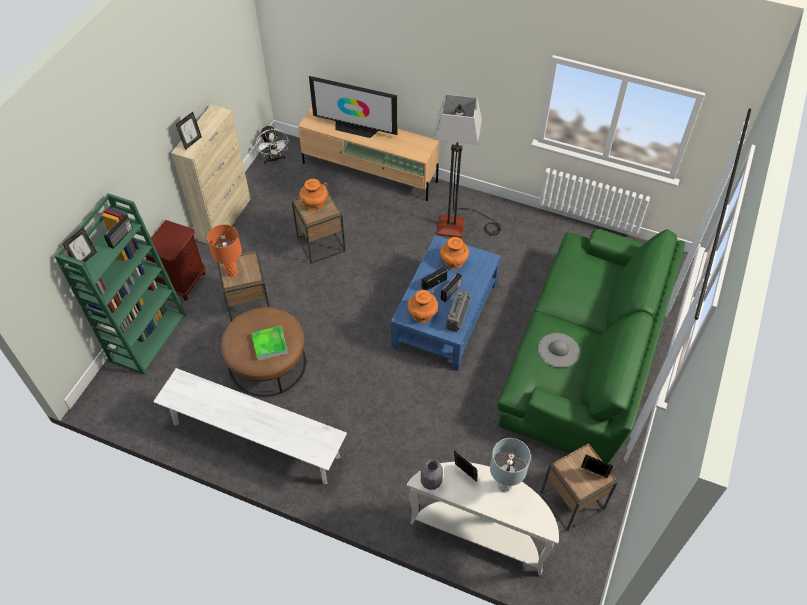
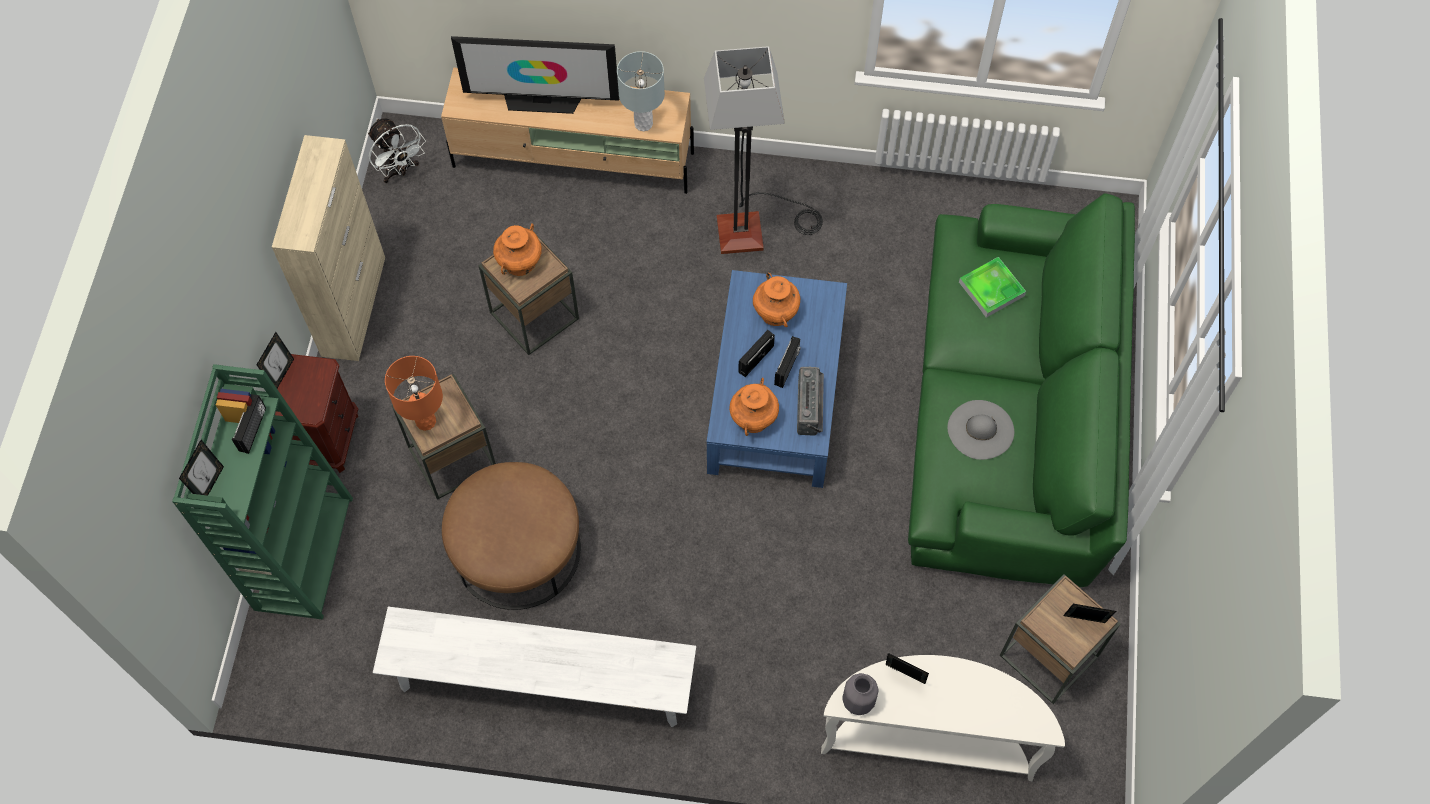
camera: 15 degrees left, 10 degrees up
picture frame [176,112,202,150] -> picture frame moved to [257,332,294,388]
tray [251,326,288,361] -> tray moved to [959,257,1026,318]
grey table lamp [490,438,531,492] -> grey table lamp moved to [617,51,665,131]

